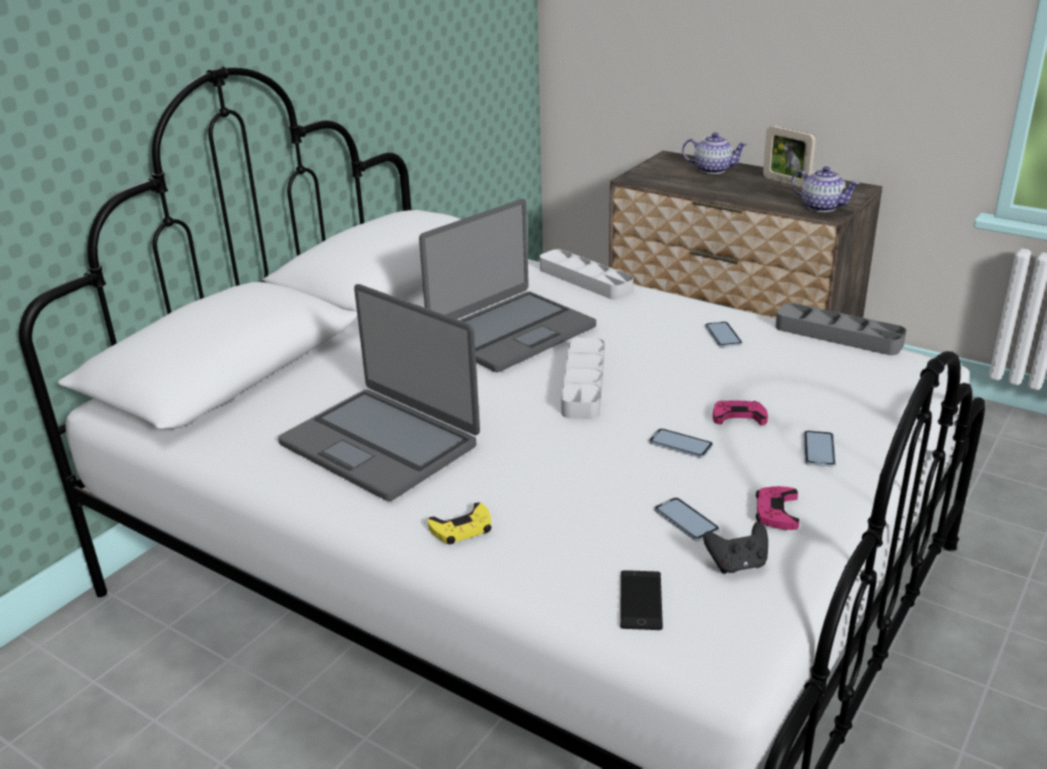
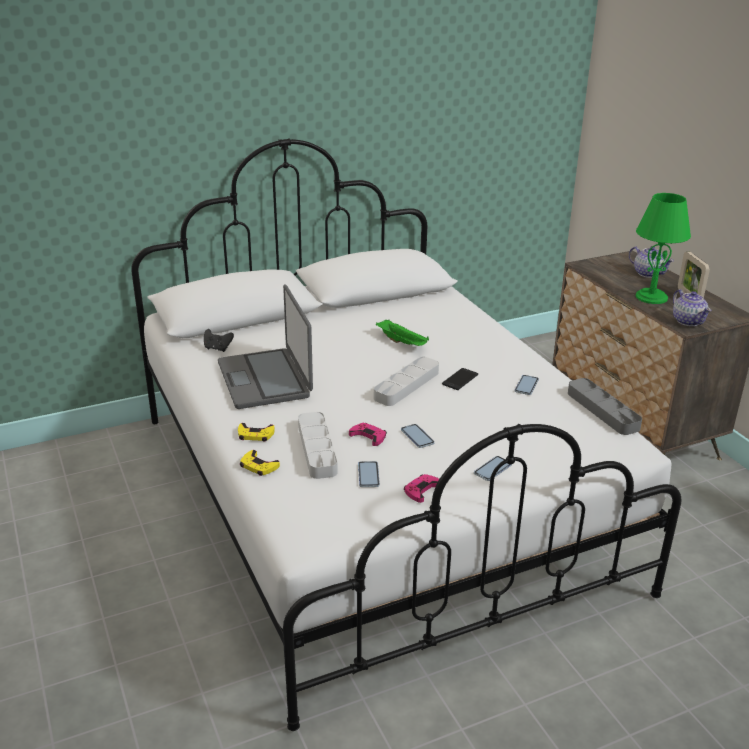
camera: 30 degrees right, 0 degrees up
laptop [419,199,596,372] -> green tray [376,319,429,346]
grey tray [540,249,633,300] -> grey tray moved to [298,412,338,479]
phone [620,570,663,630] -> phone moved to [442,368,478,390]
black game controller [703,522,768,574] -> black game controller moved to [204,329,234,352]
pink game controller [713,401,768,425] -> pink game controller moved to [349,423,387,446]
none -> yellow game controller [240,450,280,476]
none -> green table lamp [636,193,691,304]

